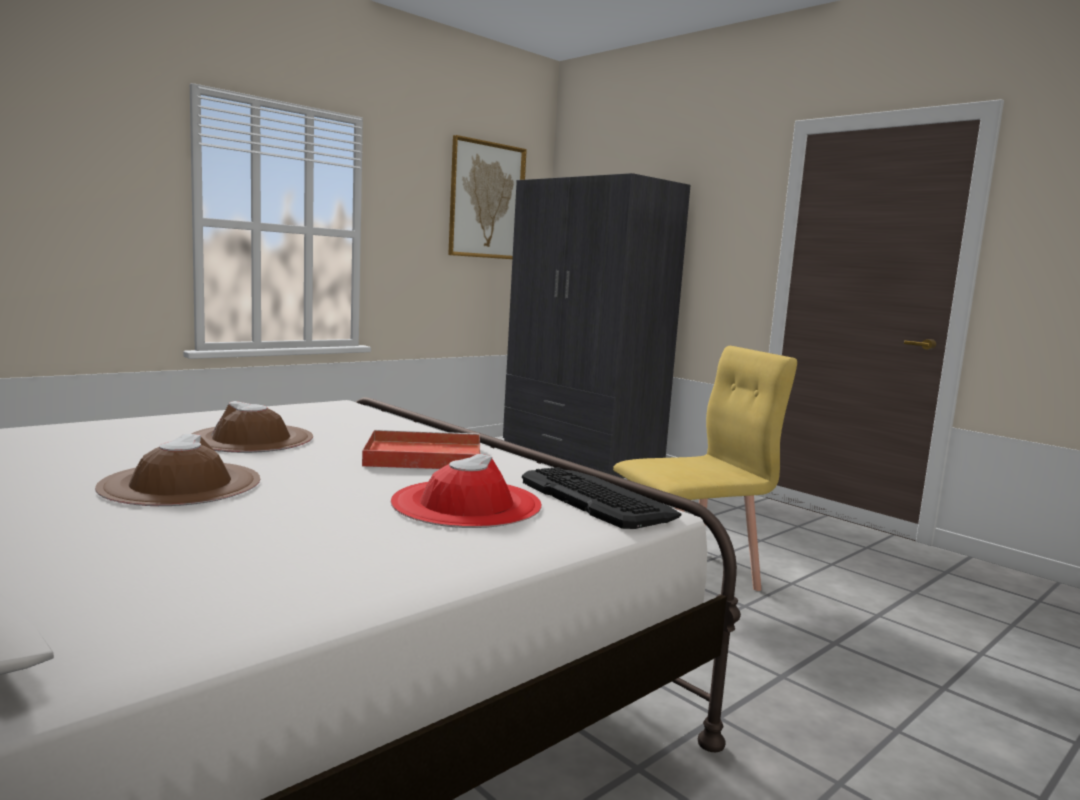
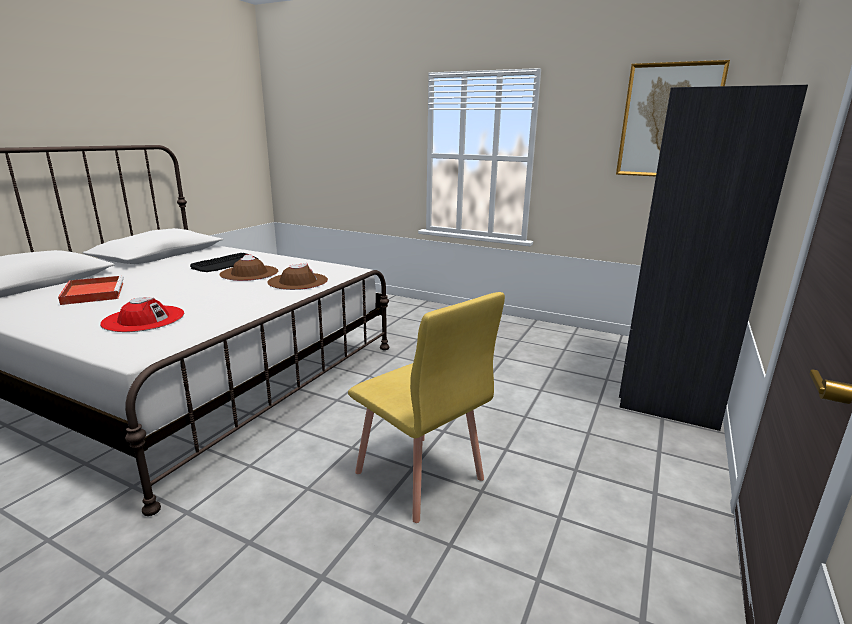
camera: 70 degrees right, 10 degrees up
brown hat [95,434,260,506] -> brown hat moved to [267,263,328,290]
red tray [362,430,481,469] -> red tray moved to [58,276,124,305]
keyboard [522,467,681,529] -> keyboard moved to [190,253,259,272]

